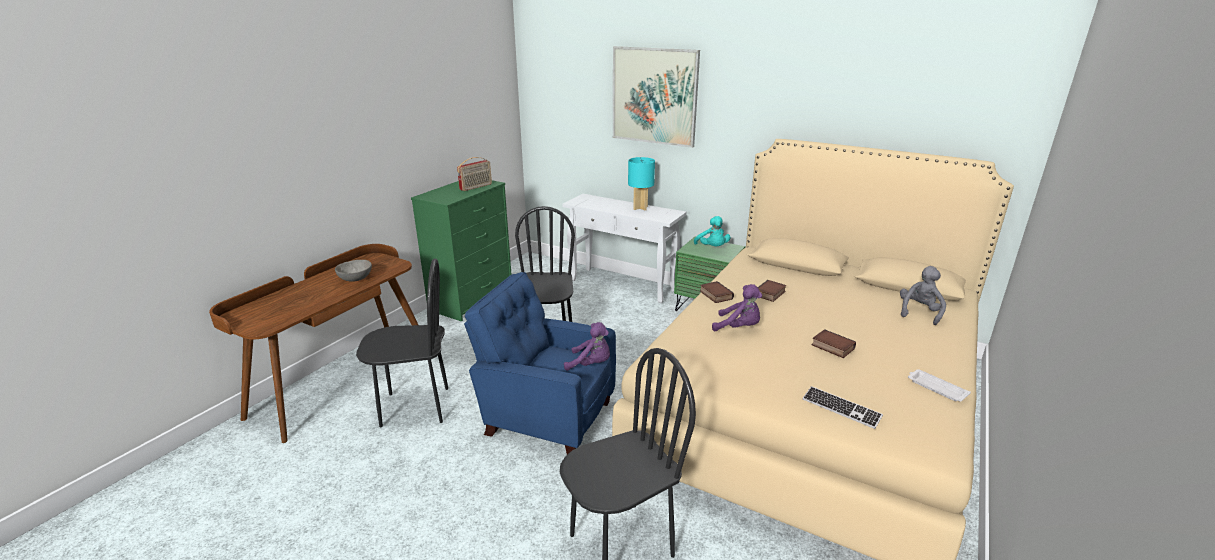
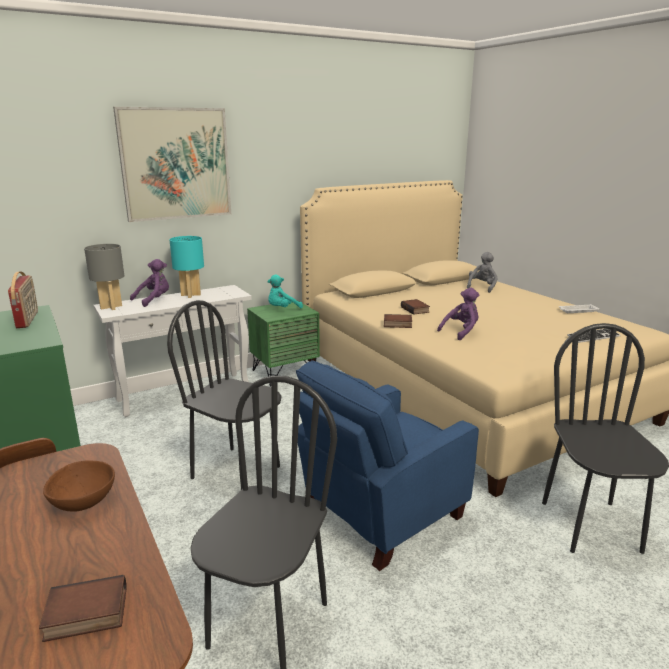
camera: 60 degrees left, 5 degrees down
grey bowl [335,260,372,282] -> brown bowl [43,461,115,512]
purple plush toy [564,322,610,371] -> purple plush toy moved to [130,259,169,307]
turquoise plush toy [694,216,731,247] -> turquoise plush toy turned 135 degrees clockwise [267,274,303,308]
book [812,329,856,358] -> book moved to [39,575,127,642]
grey plush toy [900,266,946,325] -> grey plush toy turned 60 degrees clockwise [467,252,498,293]
none -> grey table lamp [84,244,124,310]

